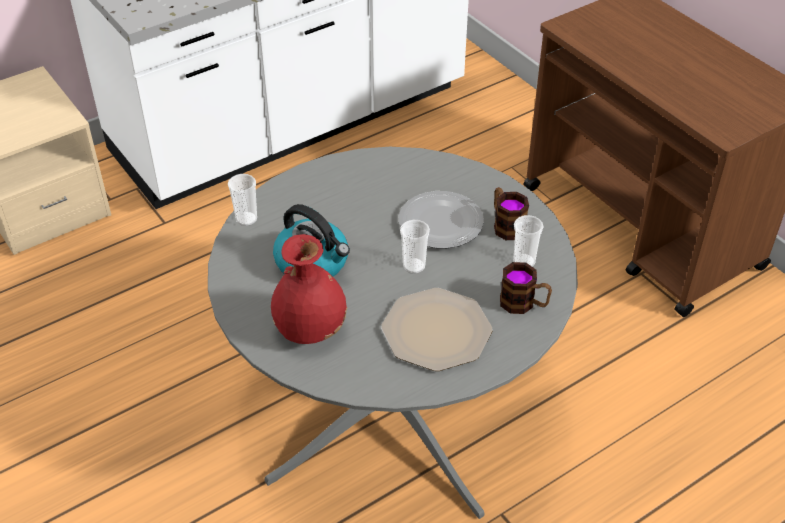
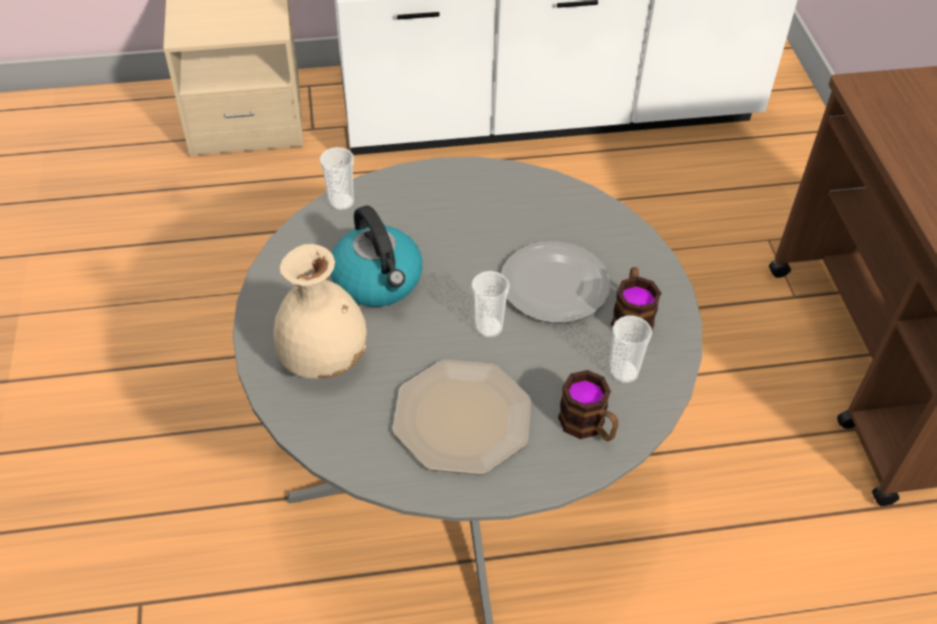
camera: 25 degrees right, 5 degrees up
red vase [271,234,347,344] -> beige vase [273,244,367,379]

